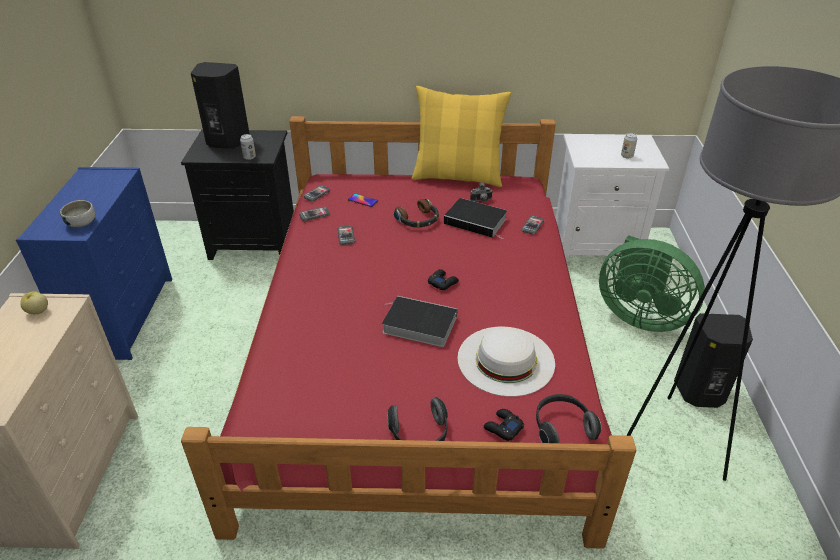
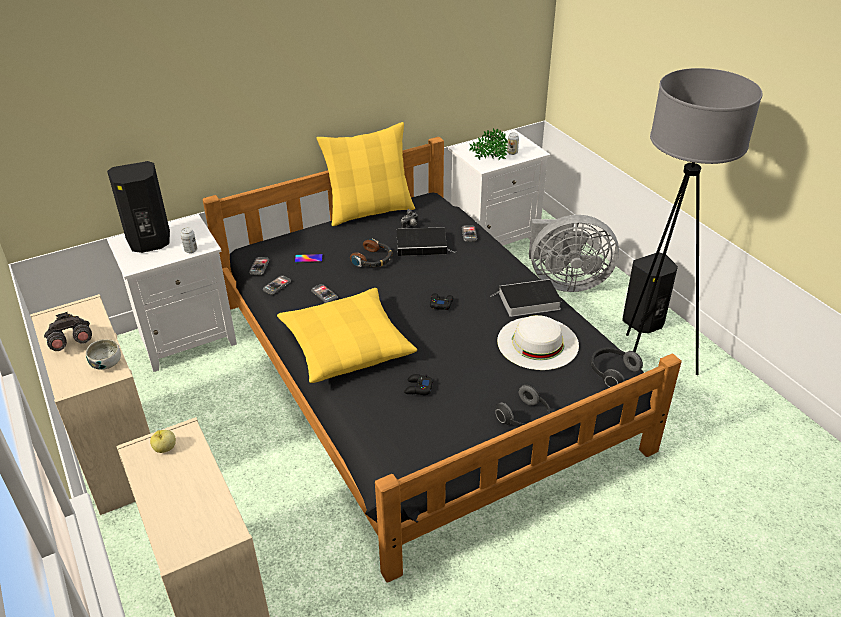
camera: 30 degrees left, 0 degrees up
blue dresser [16,167,172,360] -> beige dresser [30,294,151,515]
red bed [181,116,637,549] -> black bed [202,137,682,582]
black nightstand [181,130,294,260] -> white nightstand [107,214,237,372]
book [382,296,457,347] -> book moved to [490,279,562,317]
black game controller [484,409,524,441] -> black game controller moved to [404,374,433,395]
green fan [599,235,705,332] -> grey fan [529,215,619,292]
none -> grey binoculars [44,312,92,351]
none -> yellow pillow [277,288,417,383]
none -> potted plant [469,128,508,160]

